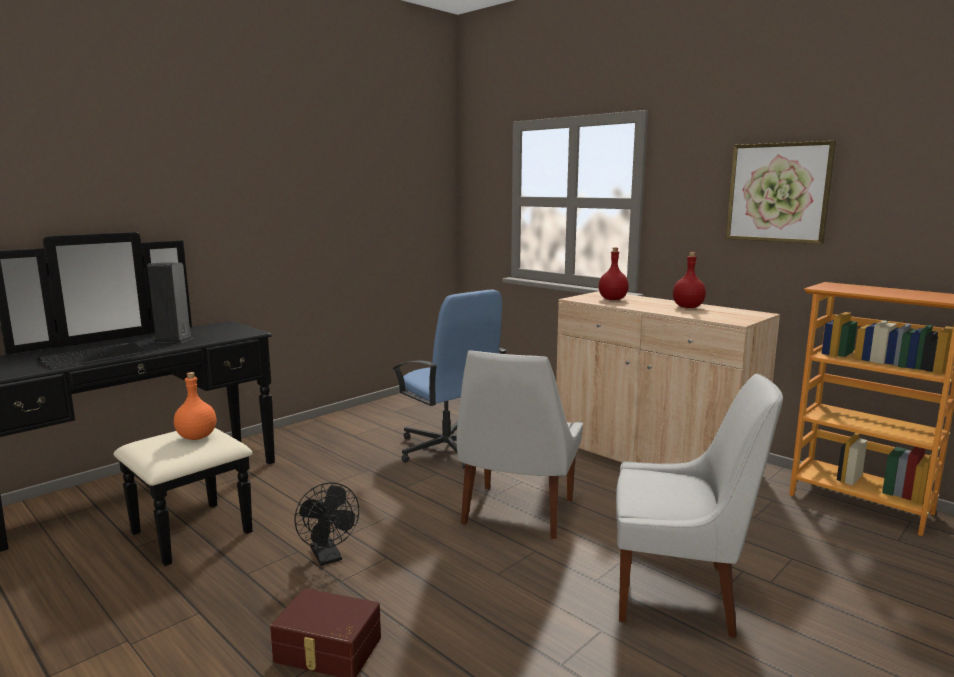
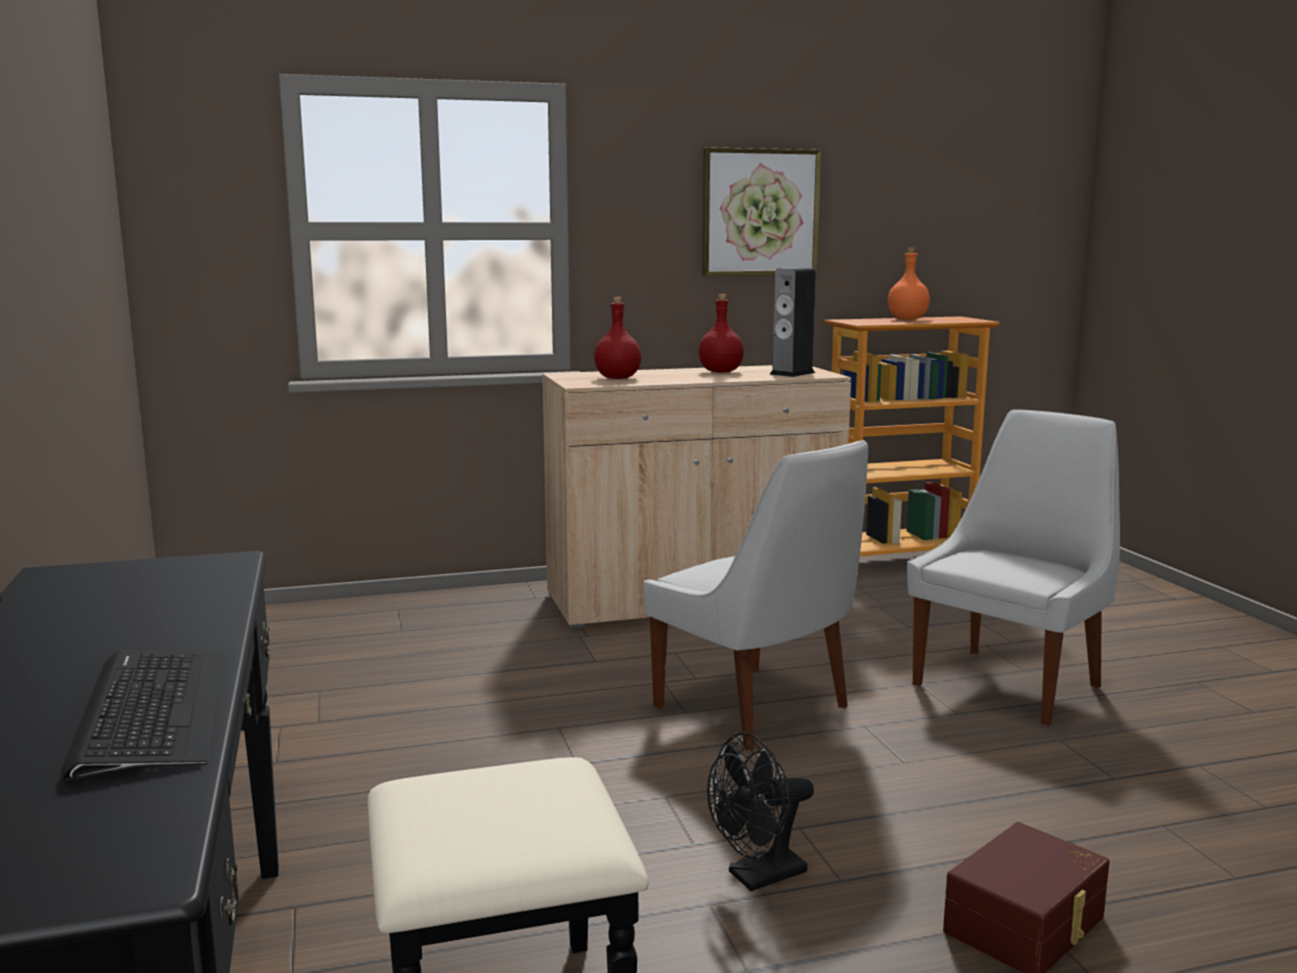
camera: 60 degrees left, 0 degrees up
speaker [147,262,193,343] -> speaker moved to [769,267,816,377]
orange bottle [174,372,216,440] -> orange bottle moved to [888,247,930,320]
black fan [294,482,359,566] -> black fan turned 150 degrees clockwise [707,732,814,891]
blue office chair [392,290,507,468] -> none

